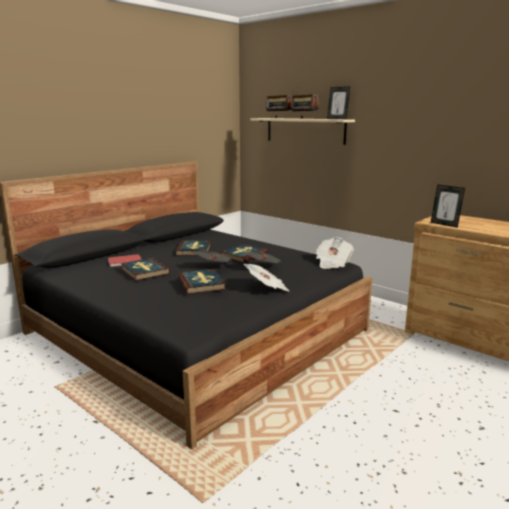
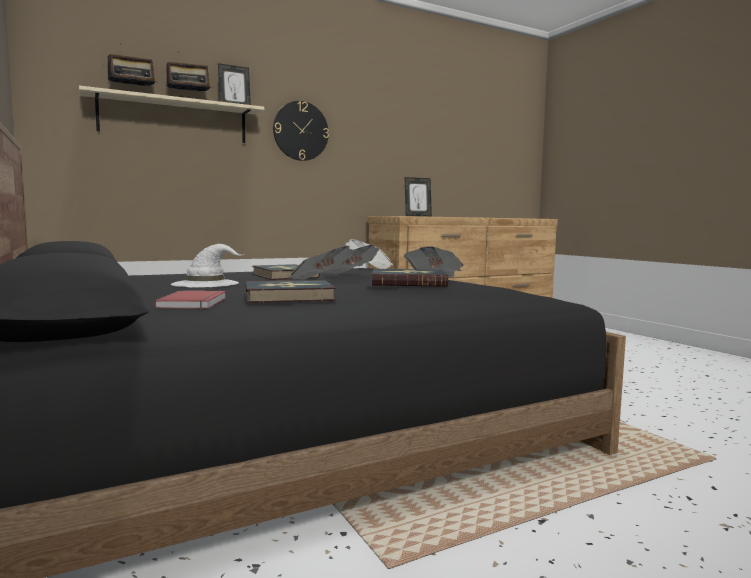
camera: 70 degrees left, 10 degrees down
book [175,241,211,256] -> white hat [171,244,245,288]
none -> wall clock [273,101,329,161]

